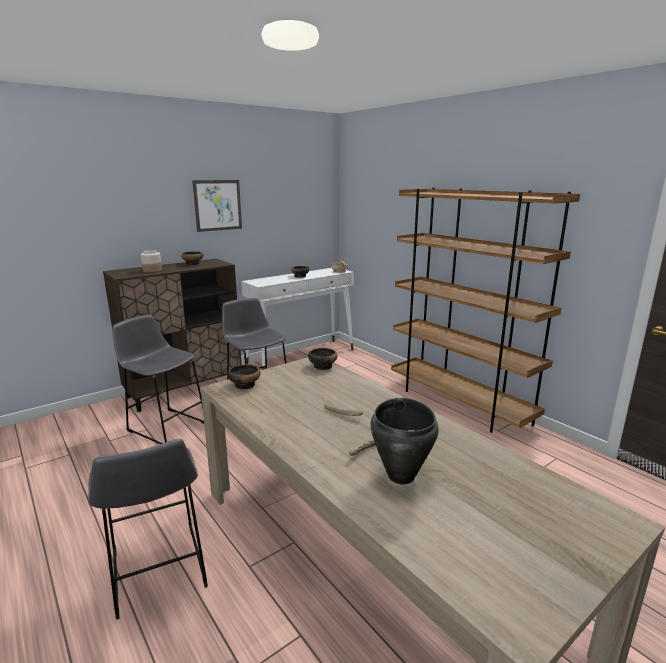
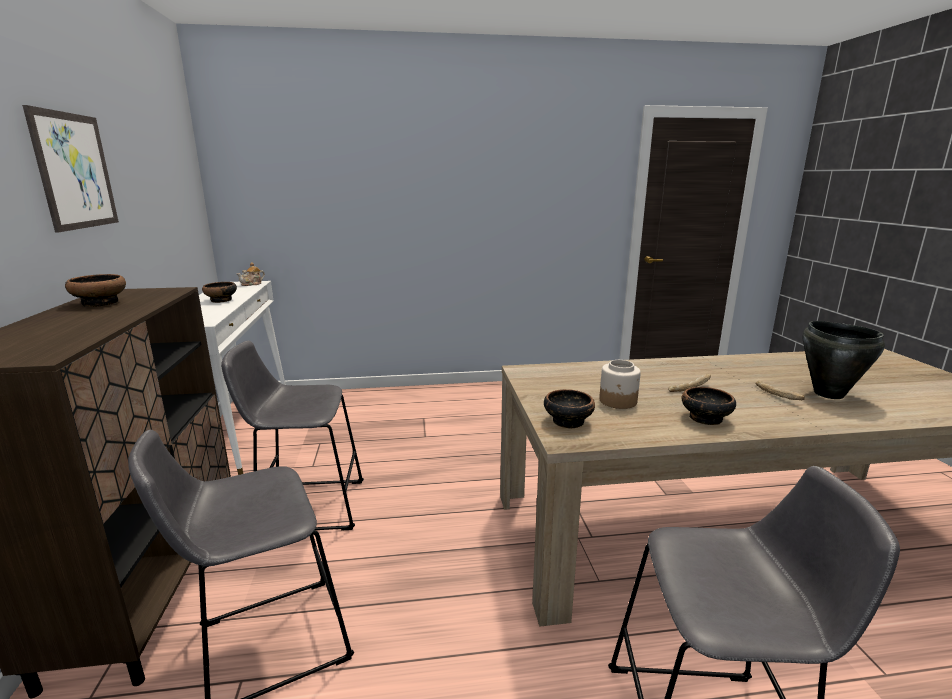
camera: 60 degrees left, 0 degrees up
jar [141,250,162,272] -> jar moved to [599,360,641,409]
bowl [308,348,338,370] -> bowl moved to [681,387,736,425]
brown bookcase [391,188,580,433] -> none

